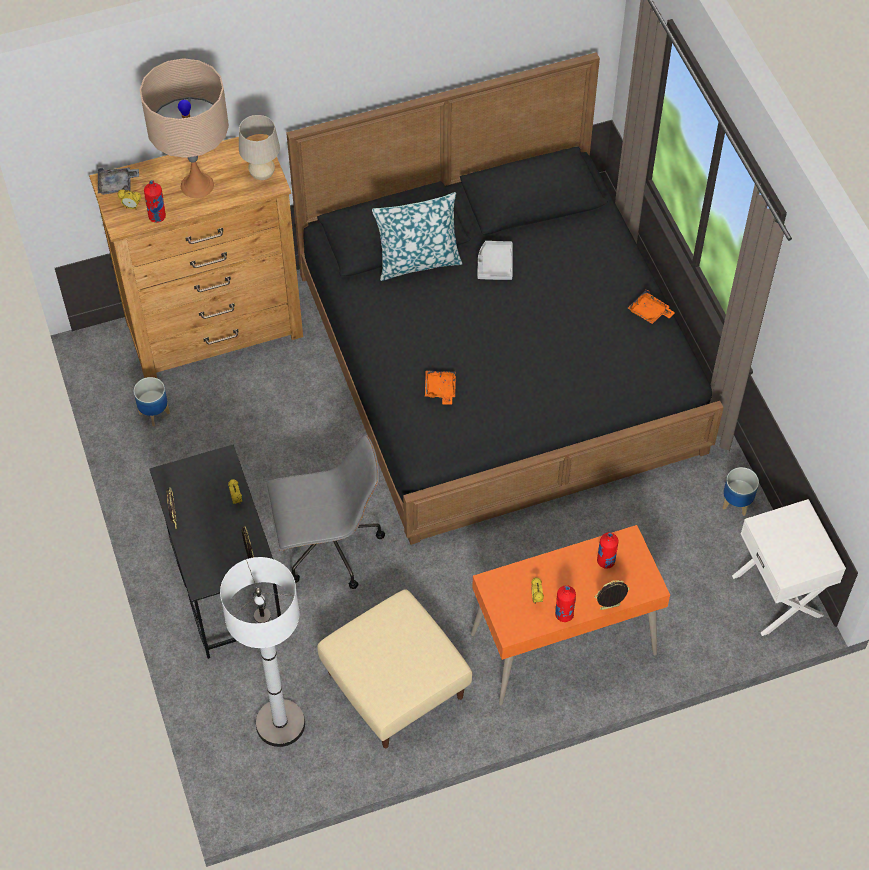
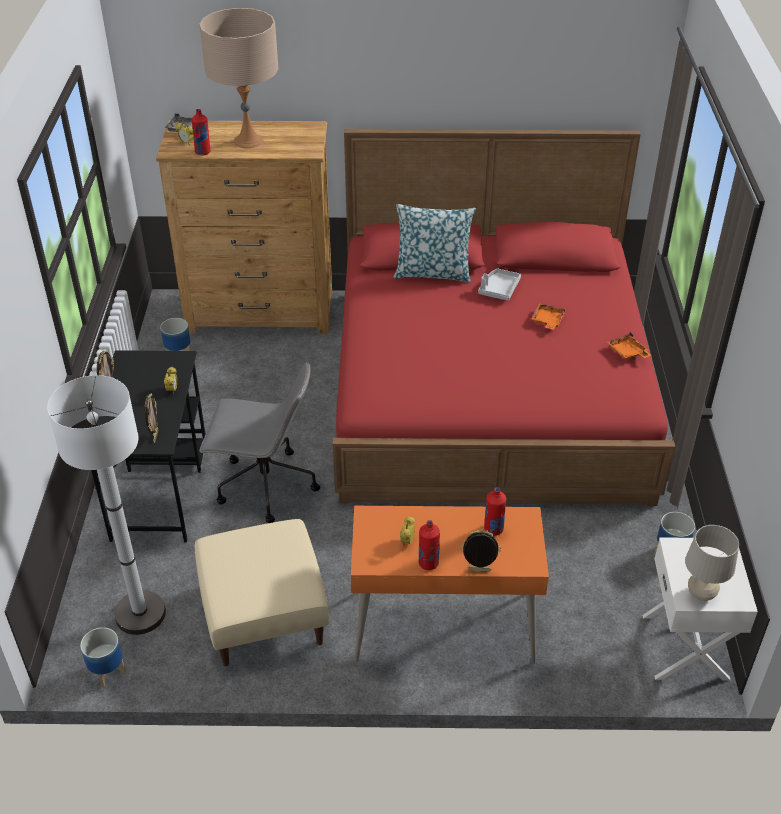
camera: 20 degrees right, 15 degrees down
beige table lamp [239,115,280,180] -> beige table lamp moved to [685,525,739,601]
black bed [286,52,724,545] -> red bed [333,129,675,506]
orange tray [425,370,456,405] -> orange tray moved to [532,303,566,329]
none -> planter [80,627,126,688]

